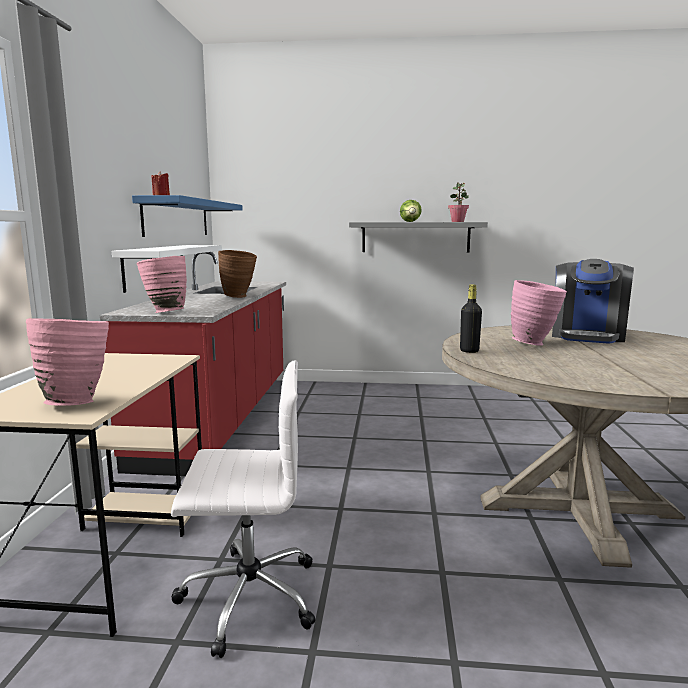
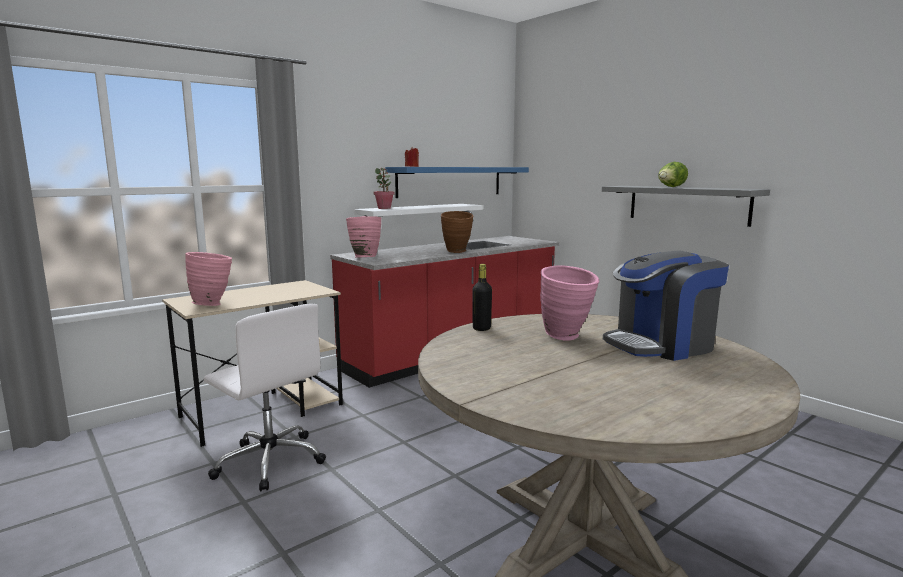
camera: 45 degrees right, 0 degrees up
potted plant [448,182,469,222] -> potted plant moved to [373,168,395,209]

